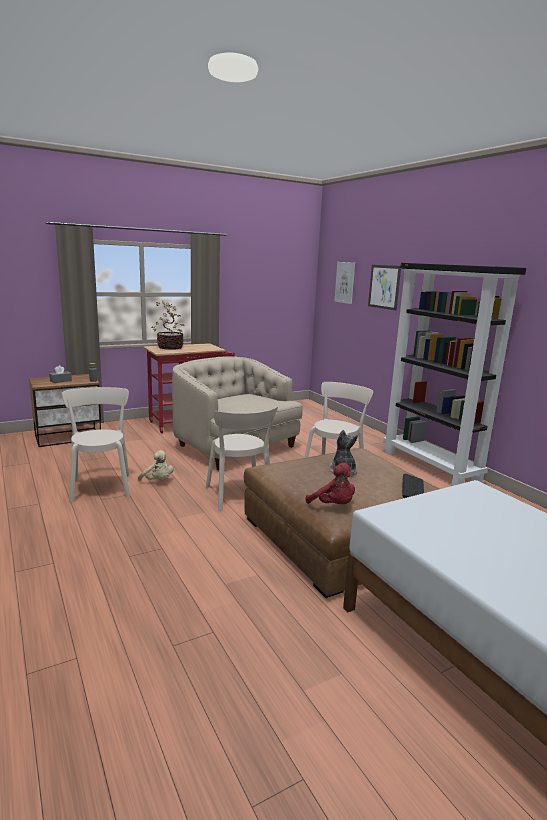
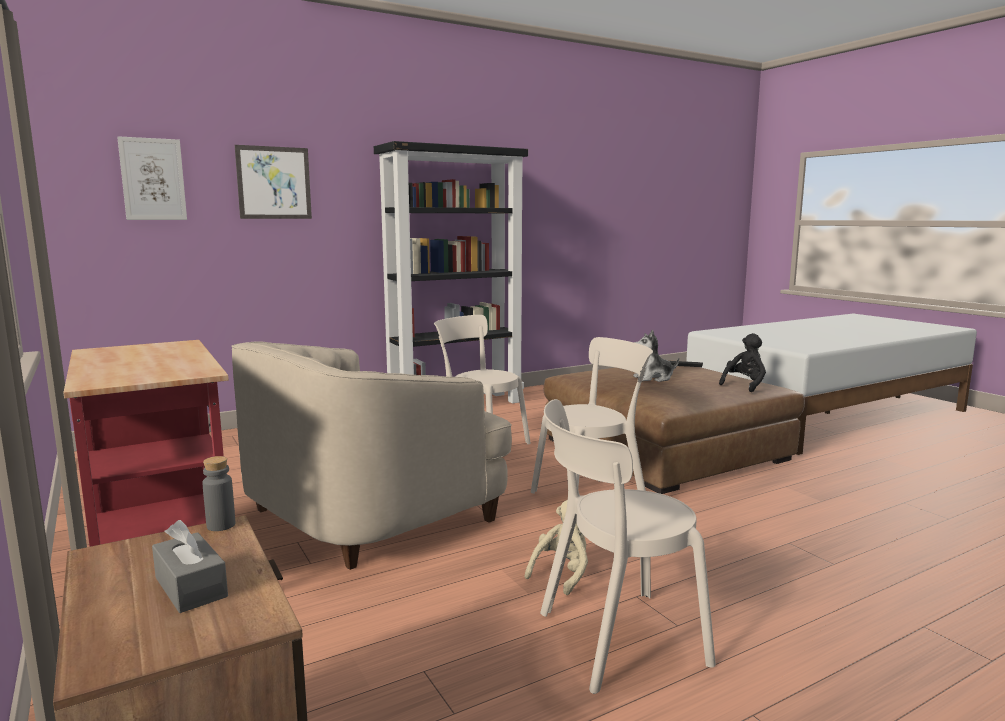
camera: 90 degrees left, 5 degrees down
potted plant [151,301,184,350] -> none
red plush toy [306,463,355,504] -> black plush toy [719,333,766,392]

